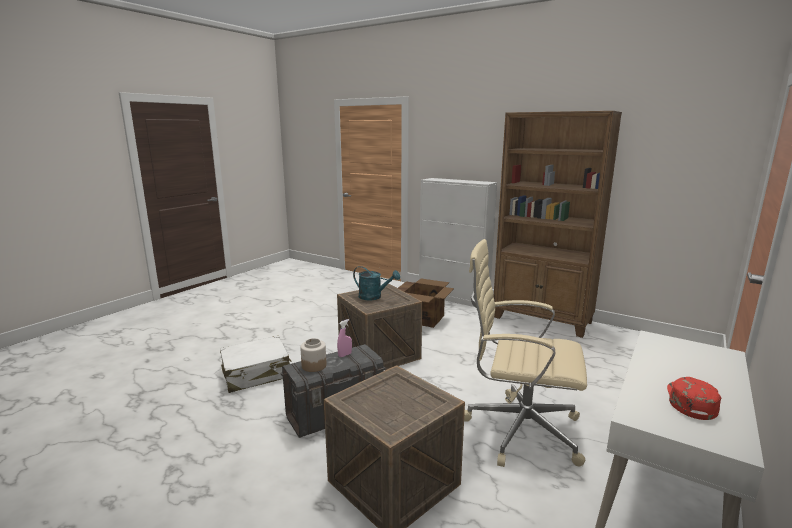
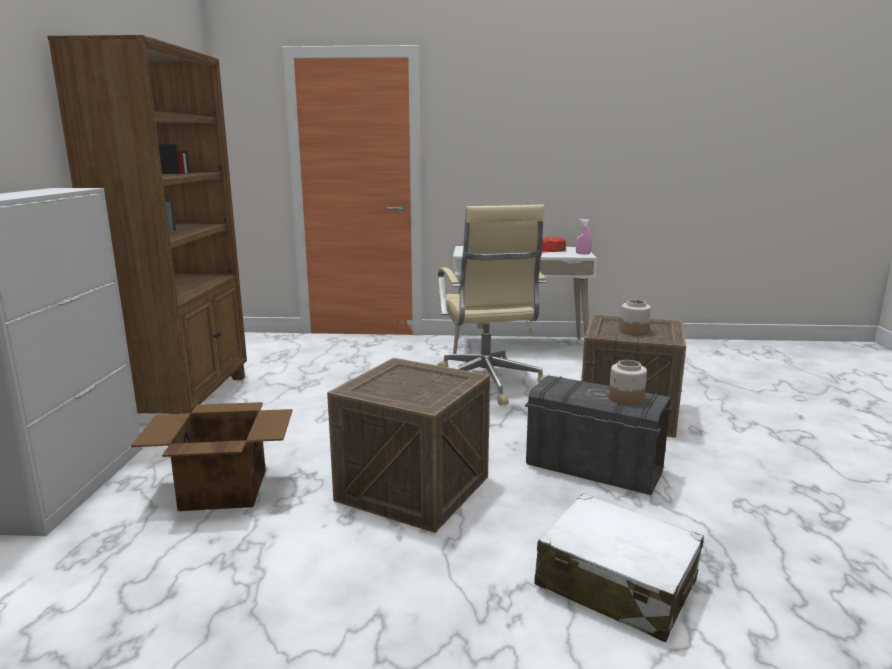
camera: 120 degrees left, 0 degrees up
pink spray bottle [337,319,352,357] -> pink spray bottle moved to [576,219,592,255]
turquoise watering can [353,266,400,300] -> none
none -> jar [620,300,651,335]

